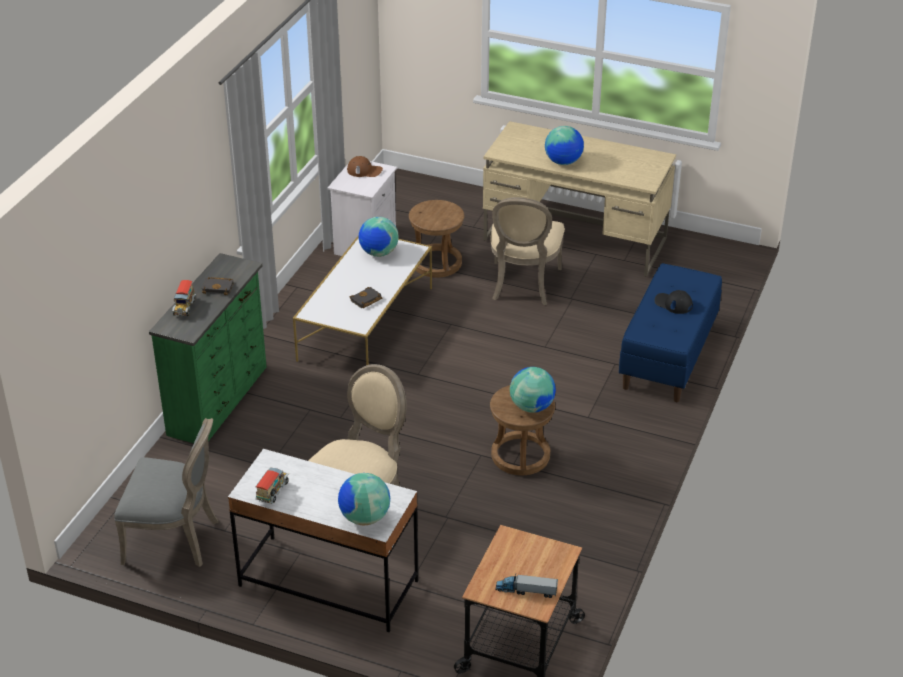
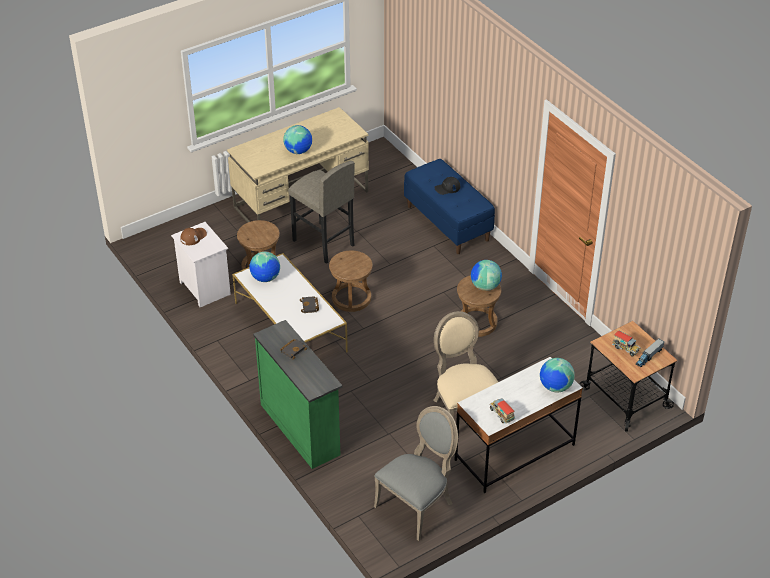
camera: 55 degrees left, 5 degrees up
toy truck [172,280,196,316] -> toy truck moved to [612,331,640,357]
beige chair [491,197,565,305] -> grey stool [288,161,355,264]
none -> brown stool [329,251,373,312]

